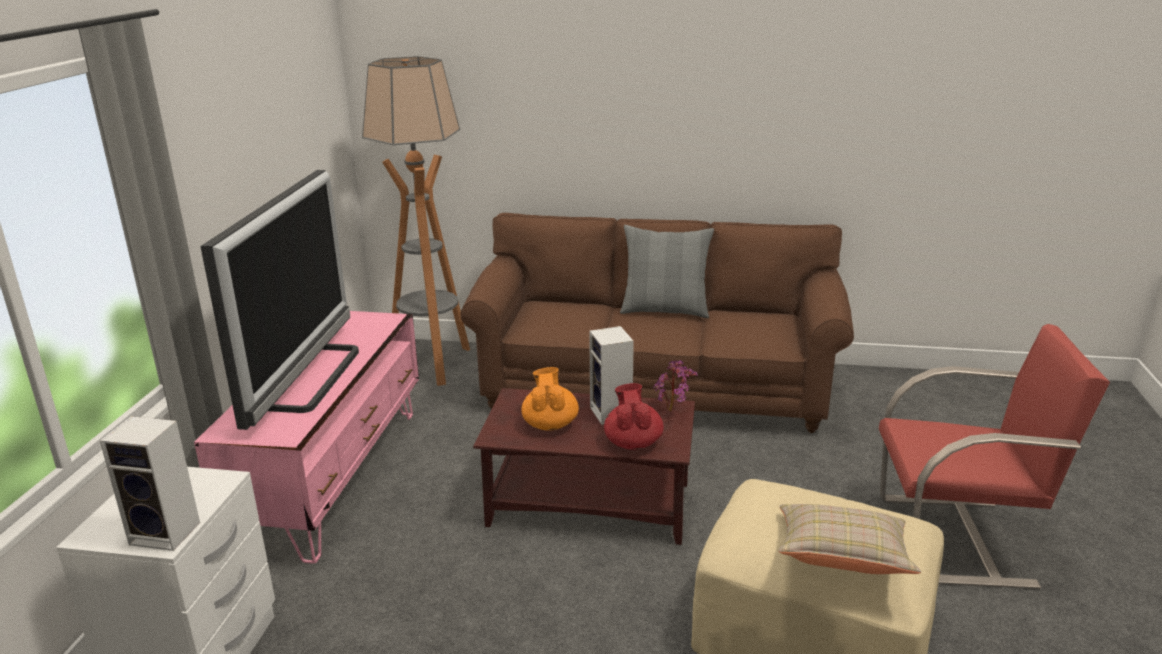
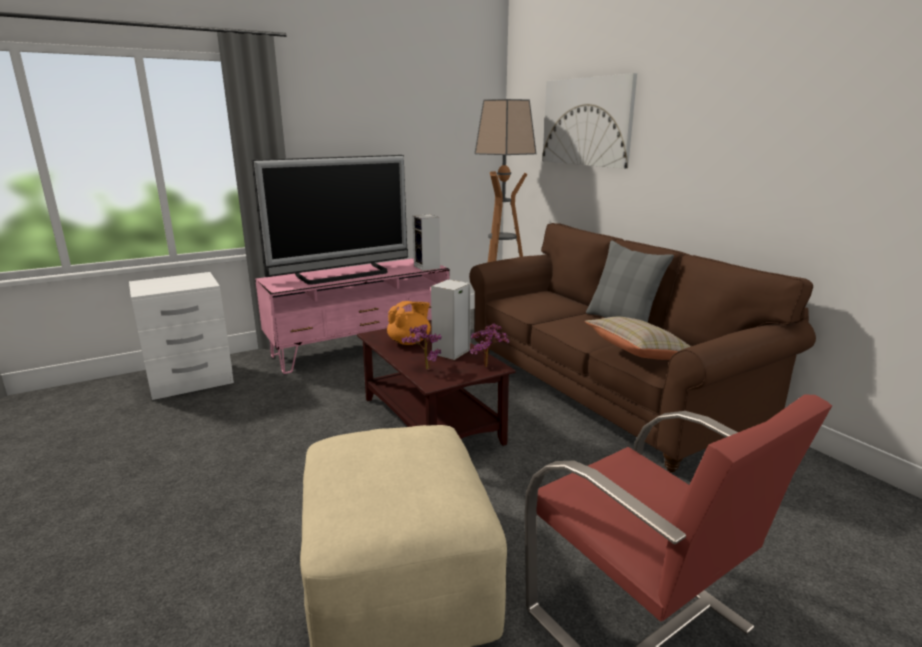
camera: 50 degrees right, 5 degrees down
speaker [100,416,200,551] -> speaker moved to [413,214,440,271]
red teapot [604,383,664,450] -> potted plant [402,324,442,370]
beige pillow [779,504,921,574] -> beige pillow moved to [585,317,691,360]
none -> picture [543,73,637,169]

